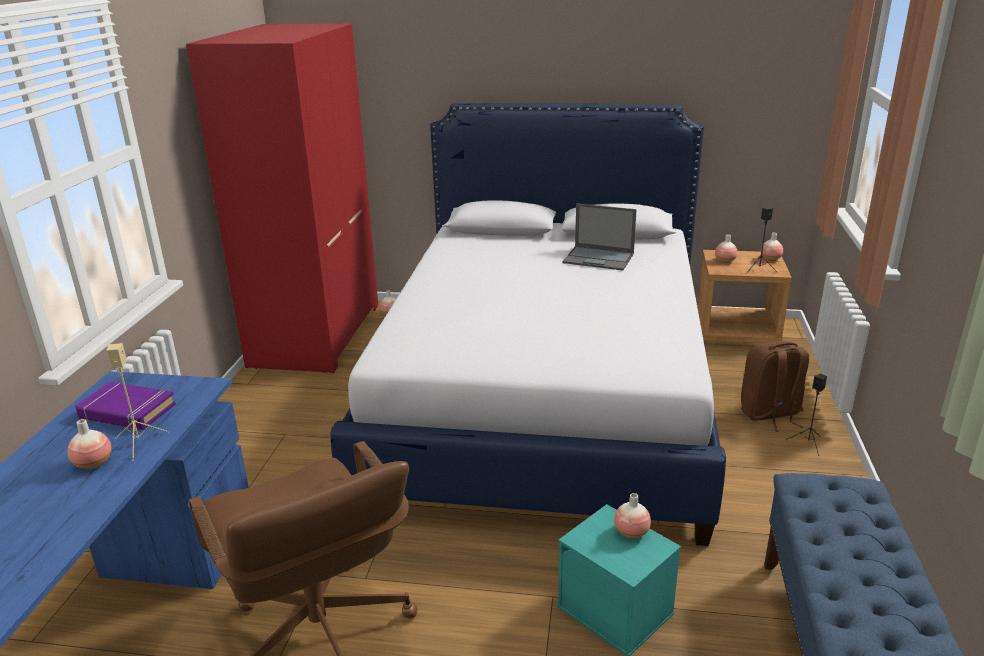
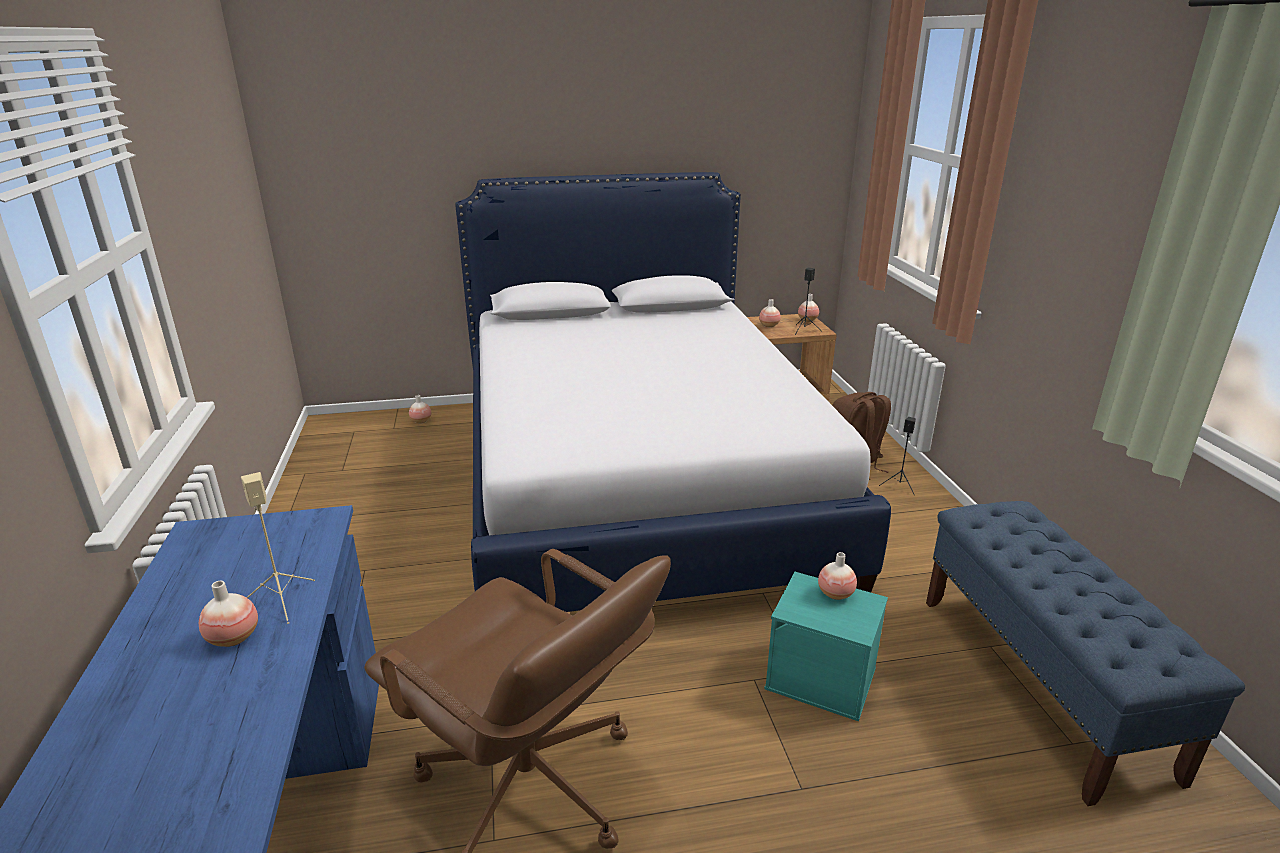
camera: 20 degrees left, 0 degrees up
purple book [75,382,176,430] -> none
red wardrobe [186,23,378,373] -> none
laptop [562,204,637,270] -> none

